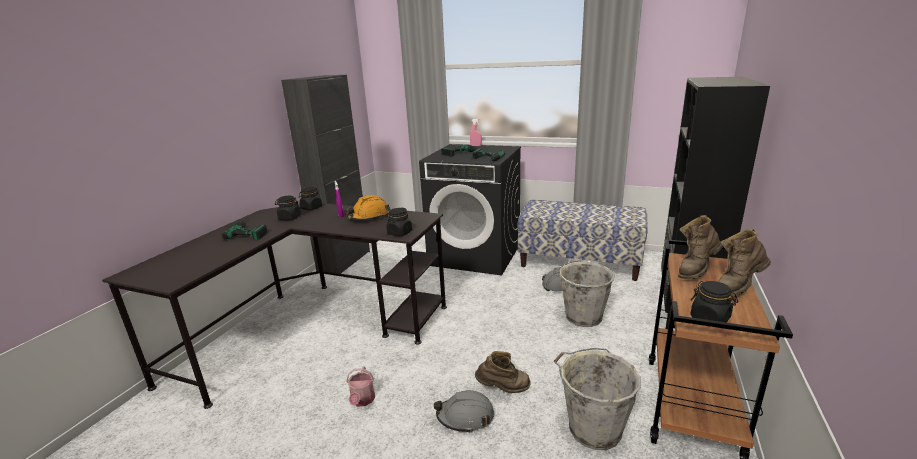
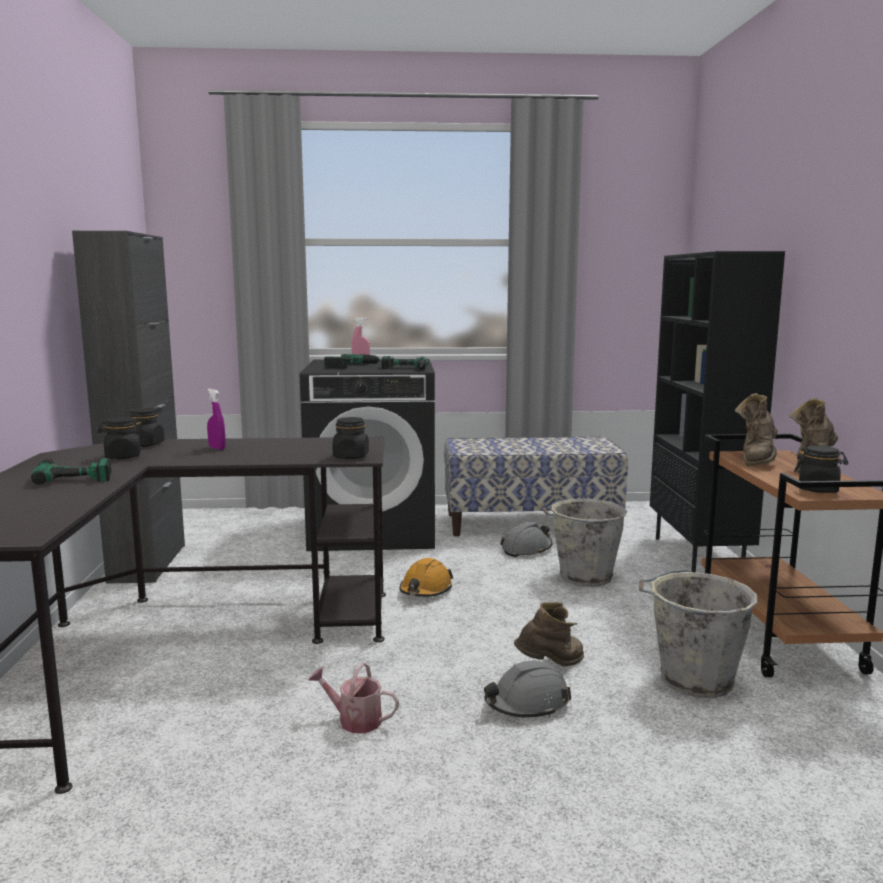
camera: 25 degrees left, 10 degrees down
orange hard hat [346,195,390,220] -> orange hard hat moved to [399,558,453,597]
watering can [346,366,375,407] -> watering can turned 135 degrees clockwise [308,662,399,733]

